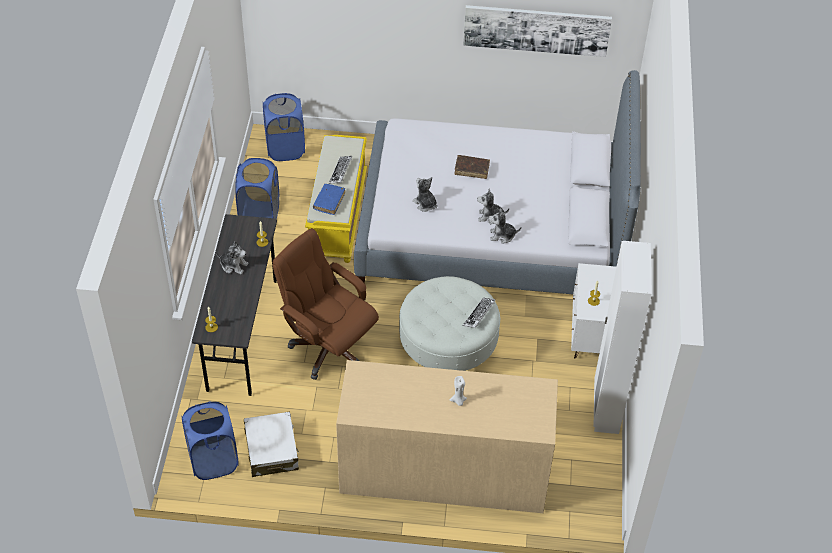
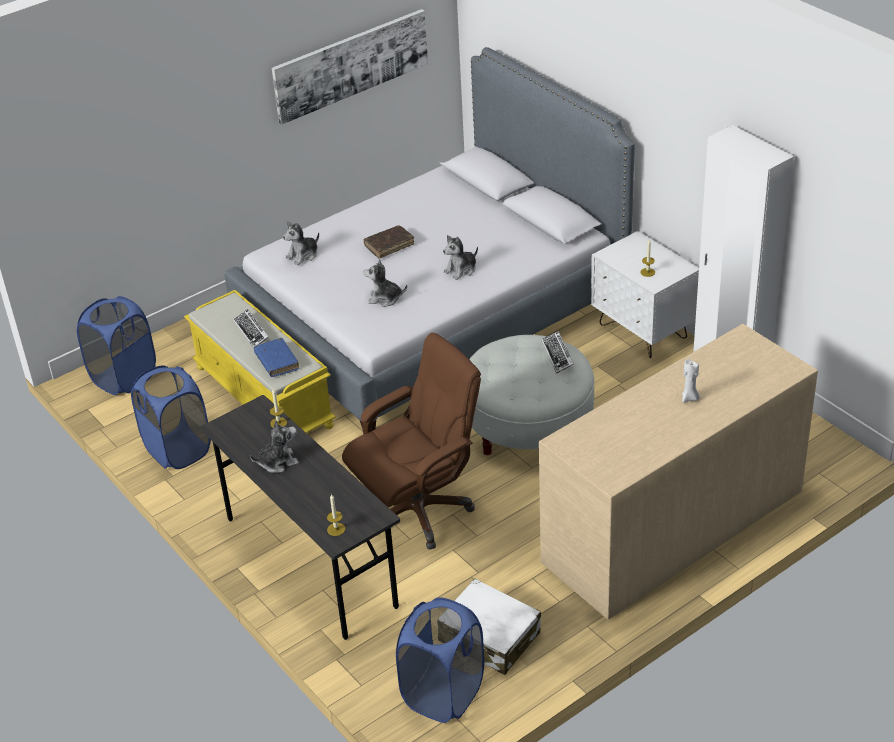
camera: 40 degrees left, 10 degrees down
brown office chair [272,228,379,380] -> brown office chair turned 150 degrees clockwise [342,333,481,550]
plush toy [489,207,521,244] -> plush toy moved to [283,221,319,265]

